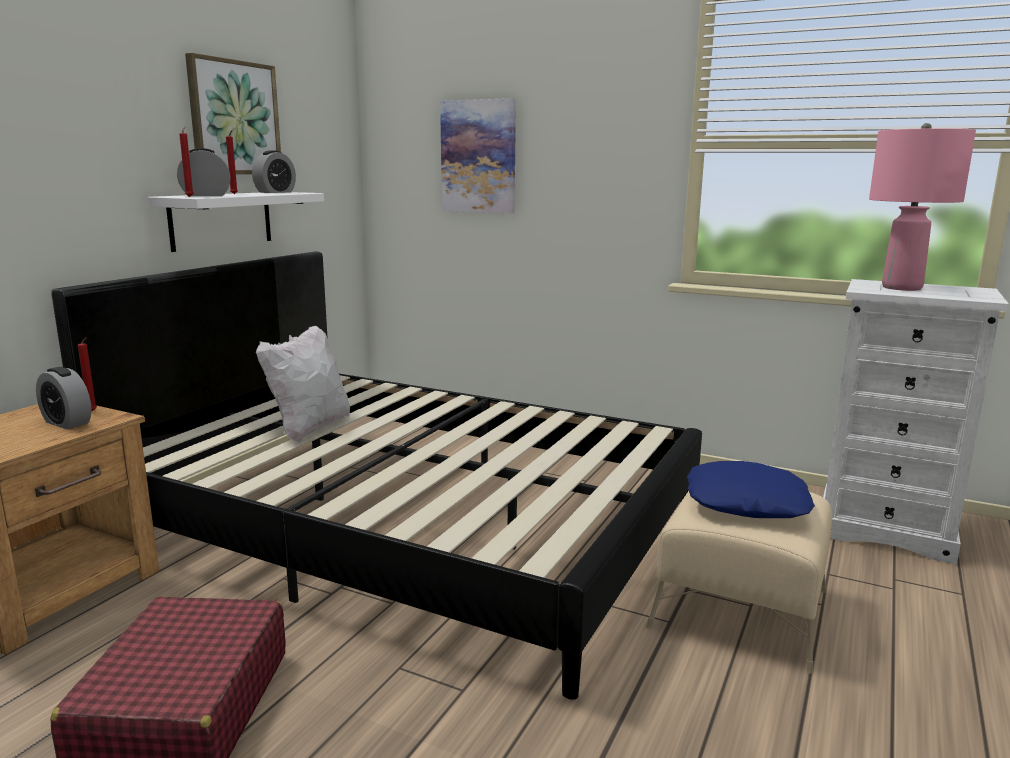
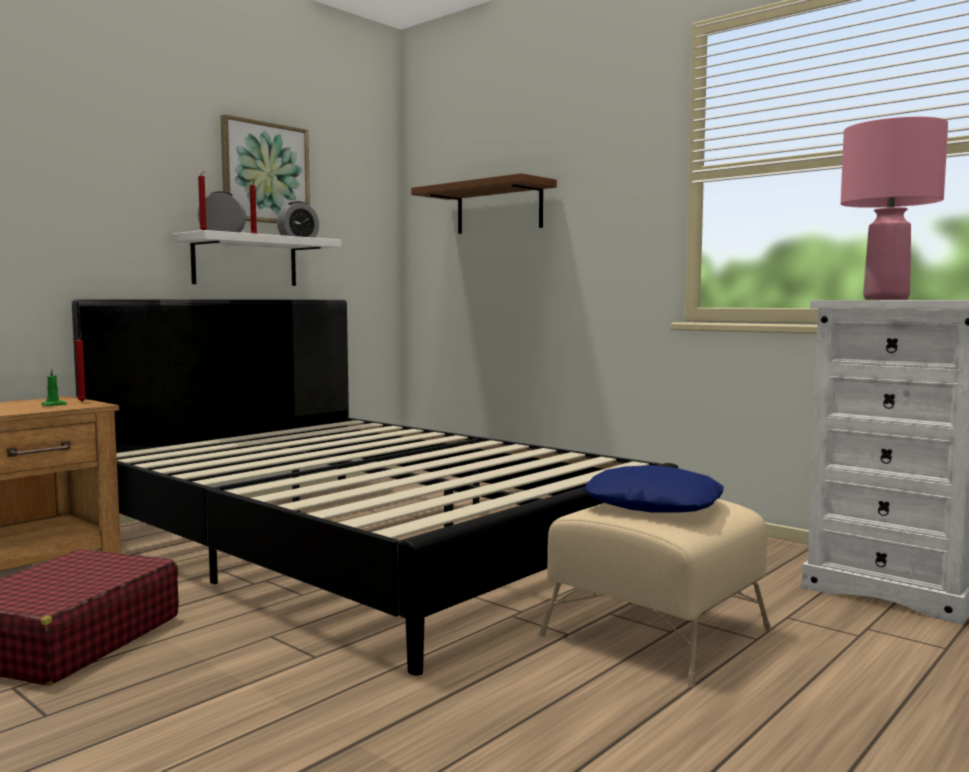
camera: 15 degrees right, 10 degrees down
alarm clock [36,367,92,429] -> green candle [41,368,67,406]
white pillow [256,326,350,443] -> none
picture [440,98,516,213] -> brown shelf [411,173,557,234]

